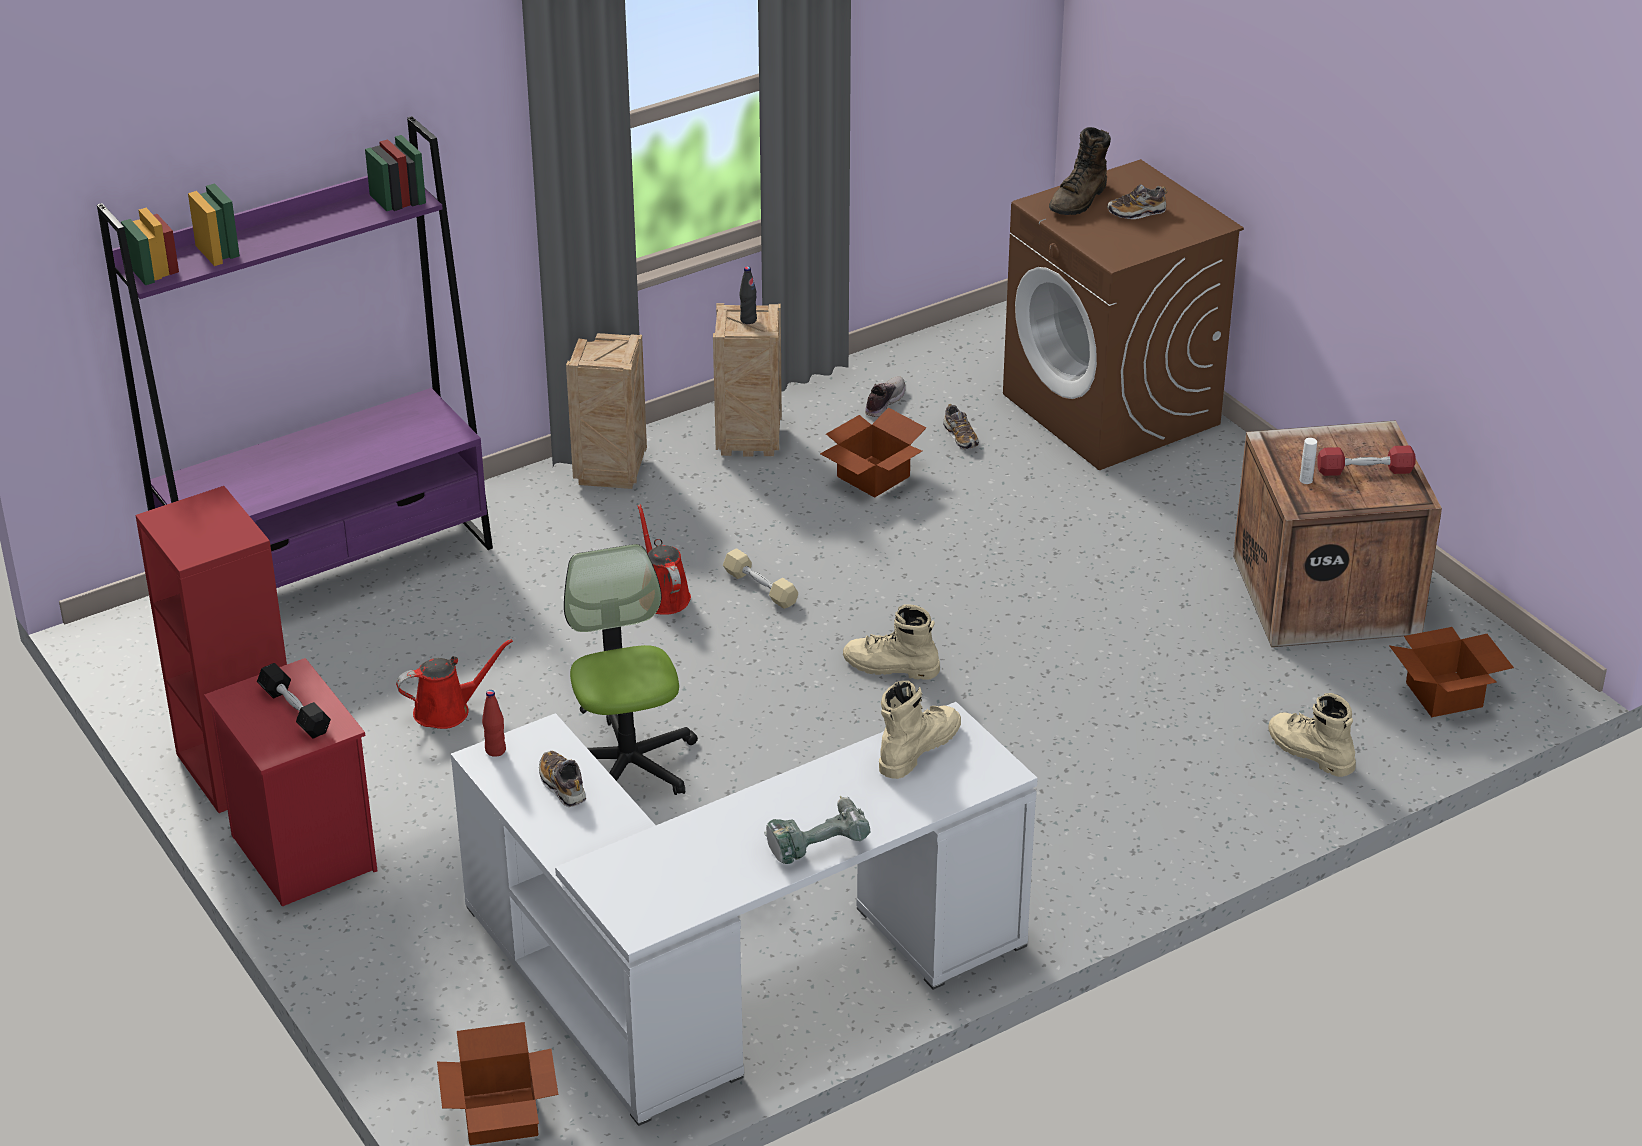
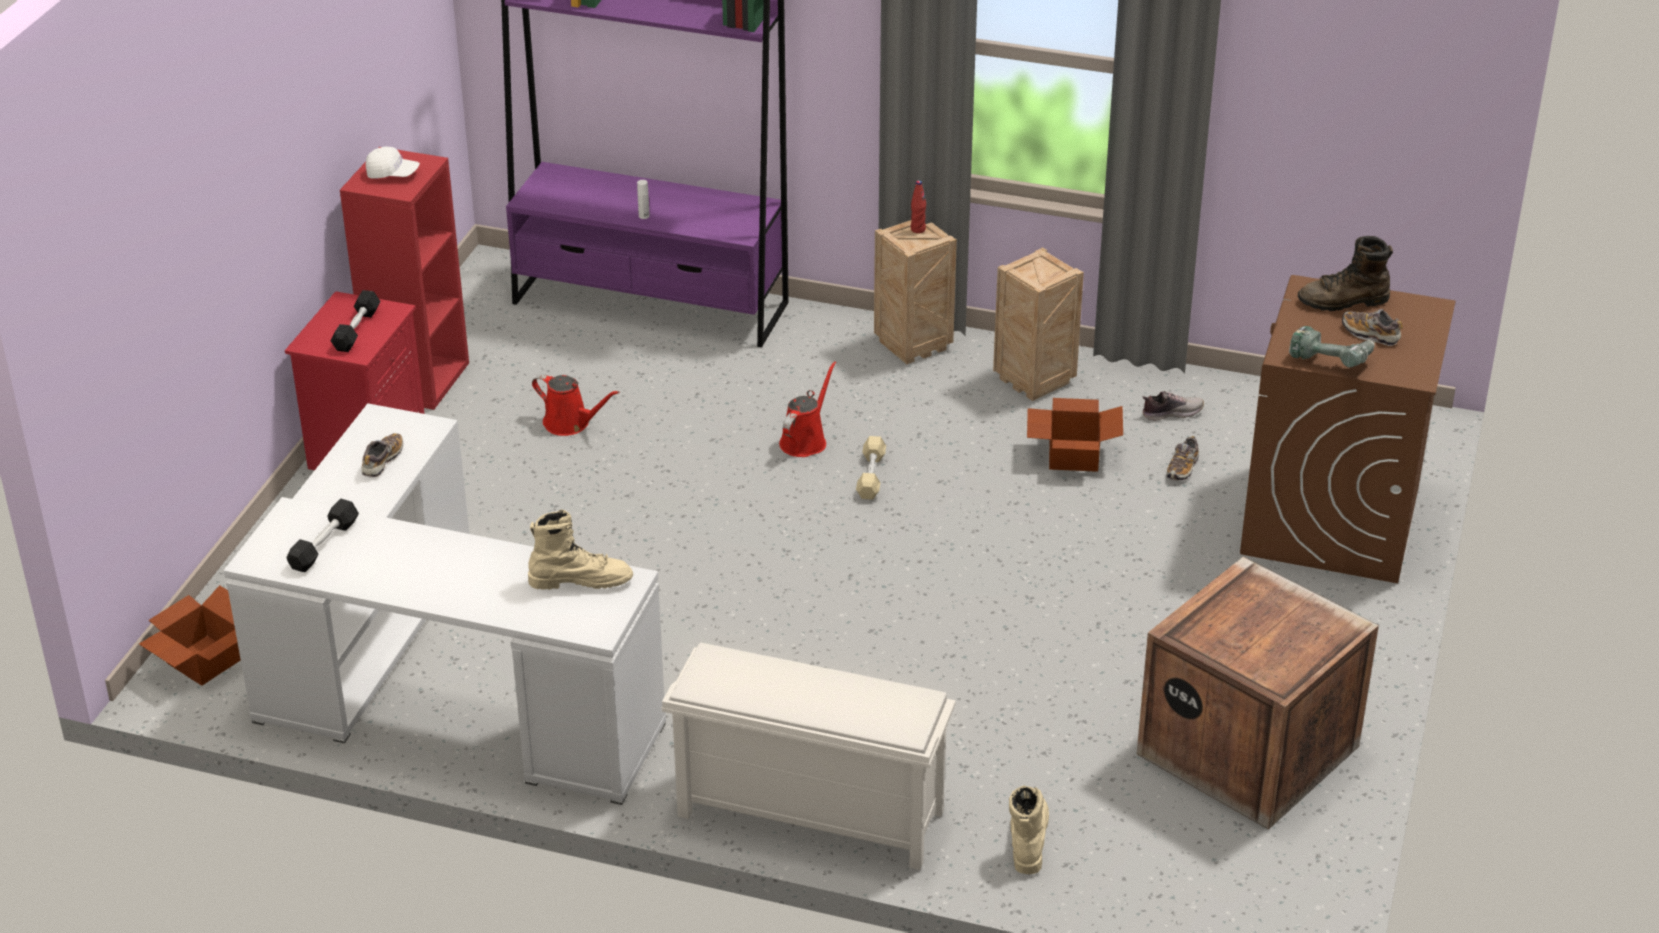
camera: 50 degrees right, 0 degrees up
red bottle [482,690,506,757] -> red bottle moved to [911,180,926,233]
office chair [564,544,698,795] -> none
black bottle [740,266,757,324] -> none
power drill [764,796,870,864] -> power drill moved to [1289,326,1375,368]
beige boot [843,604,940,680] -> none
white bottle [1300,438,1317,484] -> white bottle moved to [637,180,650,219]
red dumbbell [1318,446,1415,476] -> none
cardboard box [1389,627,1514,717] -> none
none -> black dumbbell [286,499,359,572]
none -> white cap [366,146,420,179]
none -> white shoe rack [662,643,956,870]

